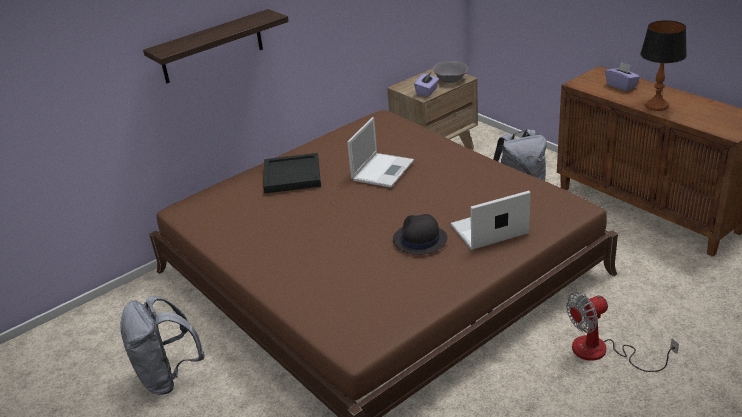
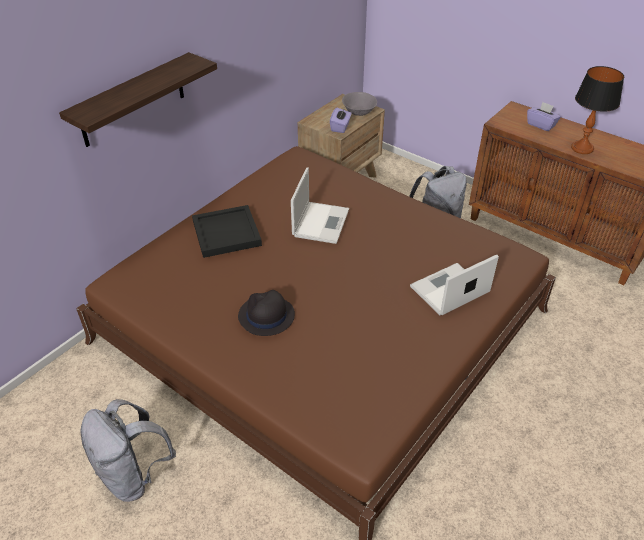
camera: 15 degrees left, 10 degrees up
black hat [393,214,447,255] -> black hat moved to [238,290,295,336]
fan [566,292,679,372] -> none

